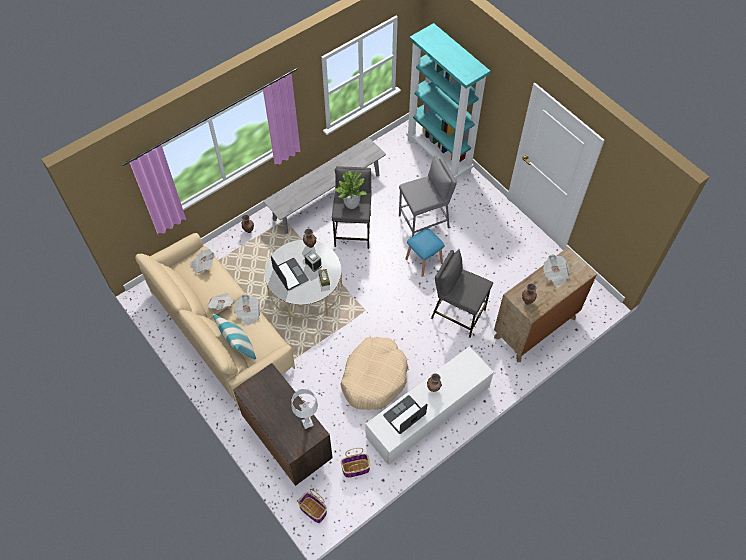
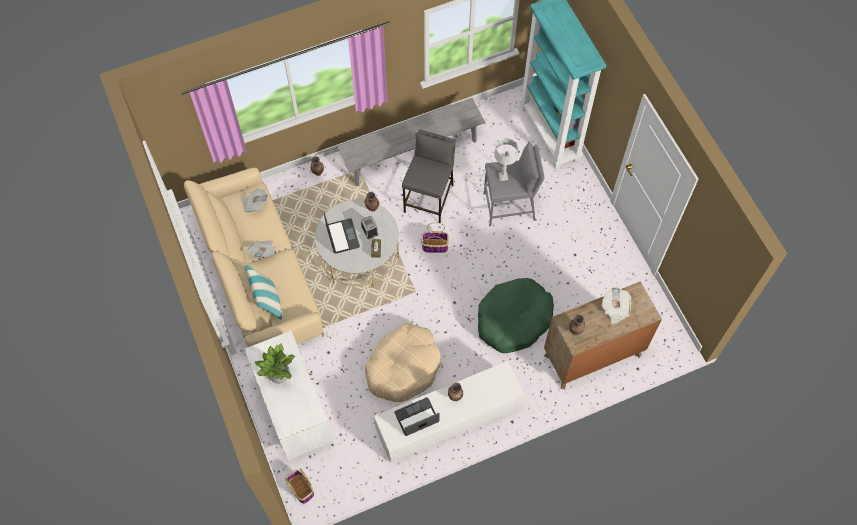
camera: 15 degrees right, 5 degrees up
brown cabinet [233,363,333,486] -> white cabinet [245,331,333,460]
newspaper [234,294,260,327] -> none
grey table lamp [291,389,318,429] -> grey table lamp moved to [494,138,518,181]
potted plant [334,171,367,209] -> potted plant moved to [255,343,295,384]
basket [341,448,370,478] -> basket moved to [421,223,449,253]
blue stool [406,228,445,277] -> none
grey stool [431,249,493,338] -> green dog bed [478,278,554,353]

